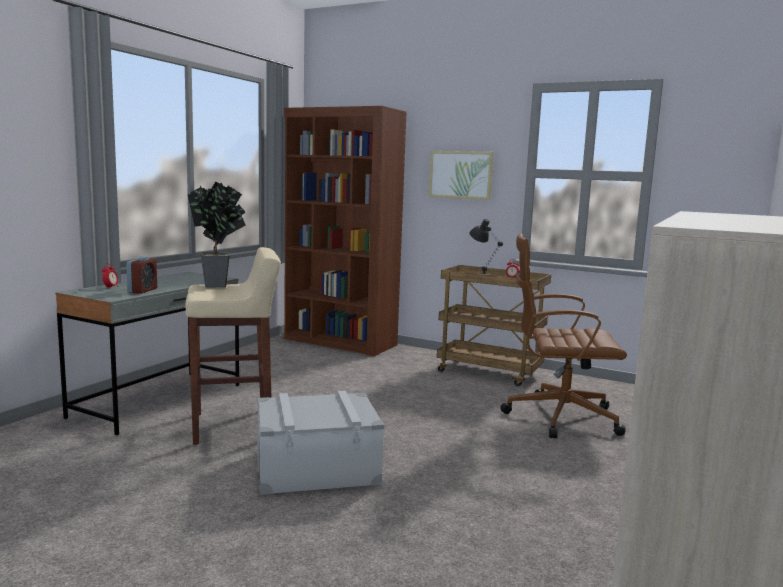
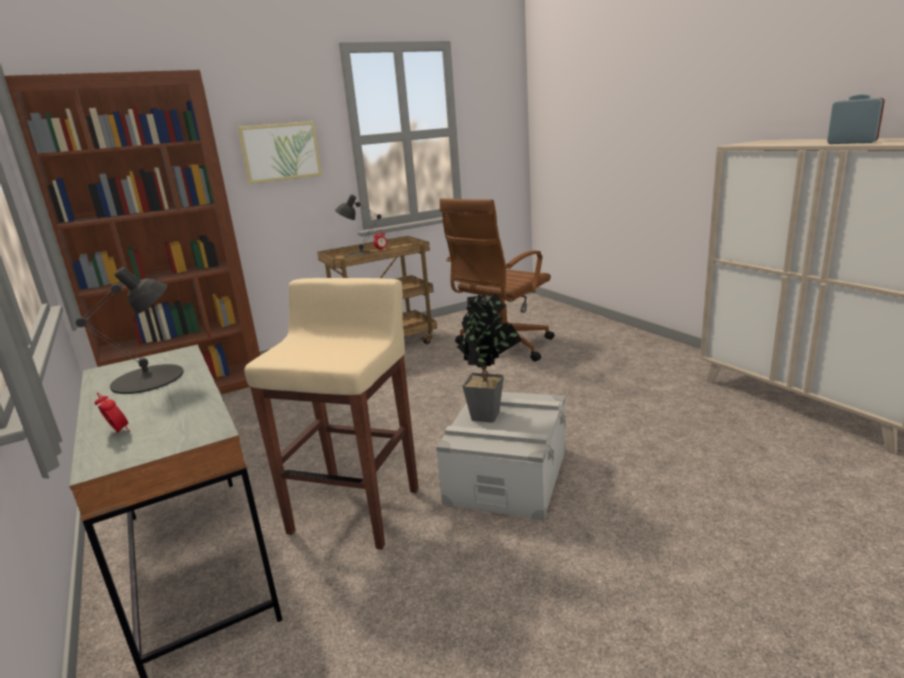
camera: 55 degrees left, 10 degrees up
alarm clock [126,256,157,294] -> alarm clock moved to [827,94,885,144]
potted plant [188,181,245,287] -> potted plant moved to [457,293,522,423]
none -> black table lamp [76,267,184,394]

